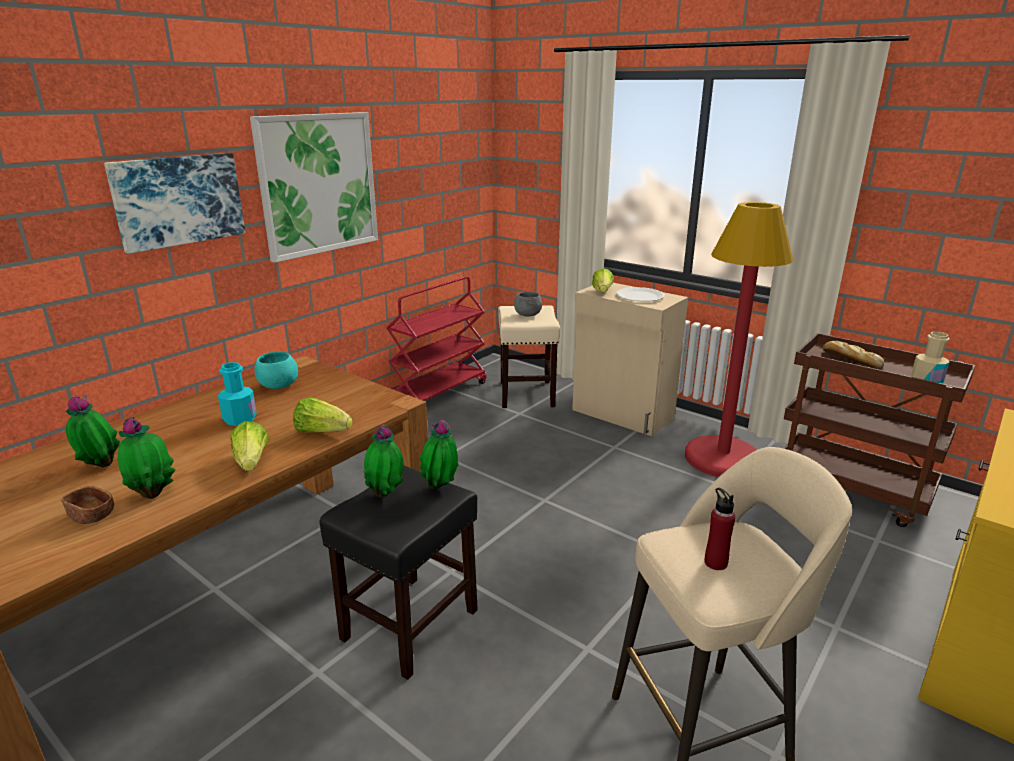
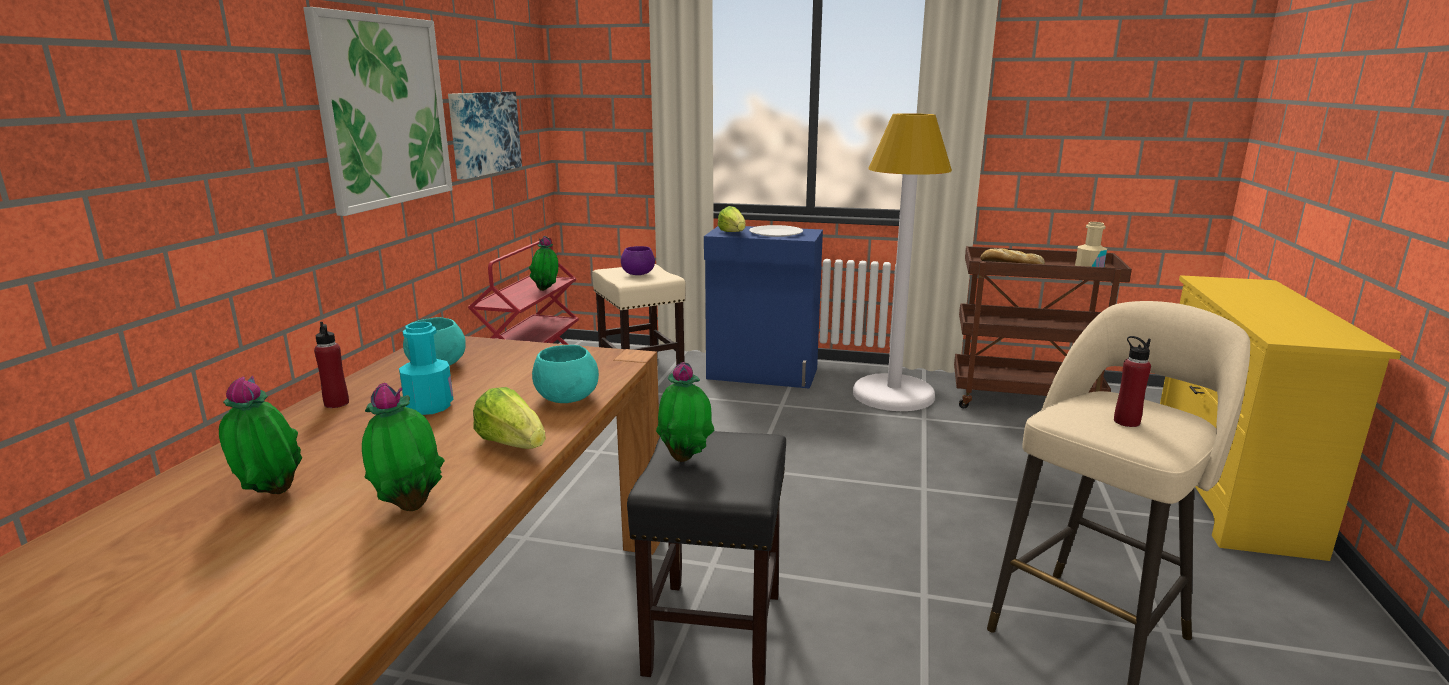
camera: 25 degrees left, 5 degrees down
brown bowl [61,486,114,524] -> none
picture [104,153,246,254] -> picture moved to [448,92,522,180]
lettuce [293,397,353,433] -> turquoise bowl [532,345,599,403]
potted plant [419,420,459,489] -> potted plant moved to [529,236,558,291]
grey bowl [514,292,542,317] -> purple bowl [621,246,655,275]
beige cabinet [572,283,688,436] -> blue cabinet [704,226,823,389]
red floor lamp [685,202,793,477] -> white floor lamp [853,113,952,411]
none -> red bottle [314,322,349,408]

